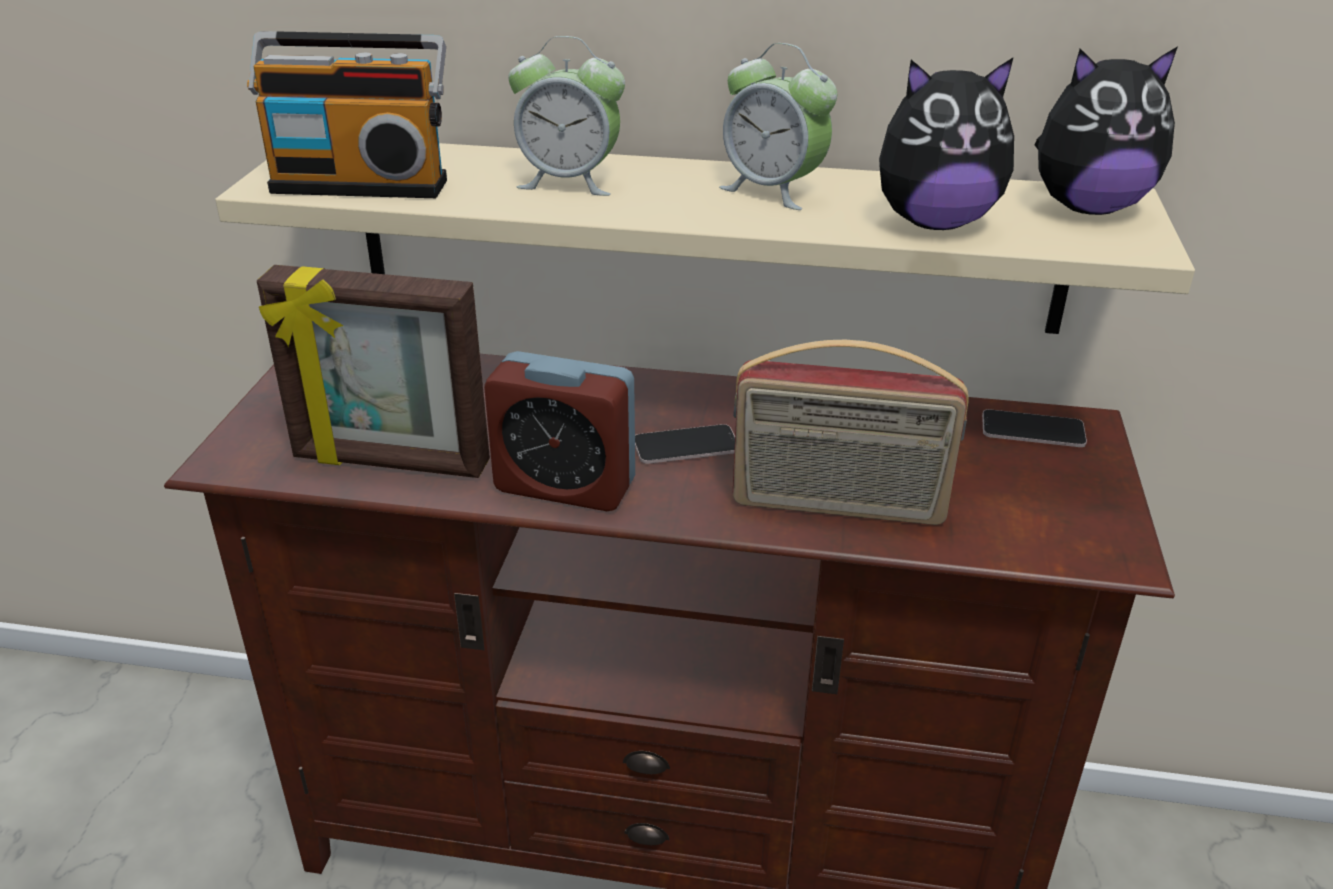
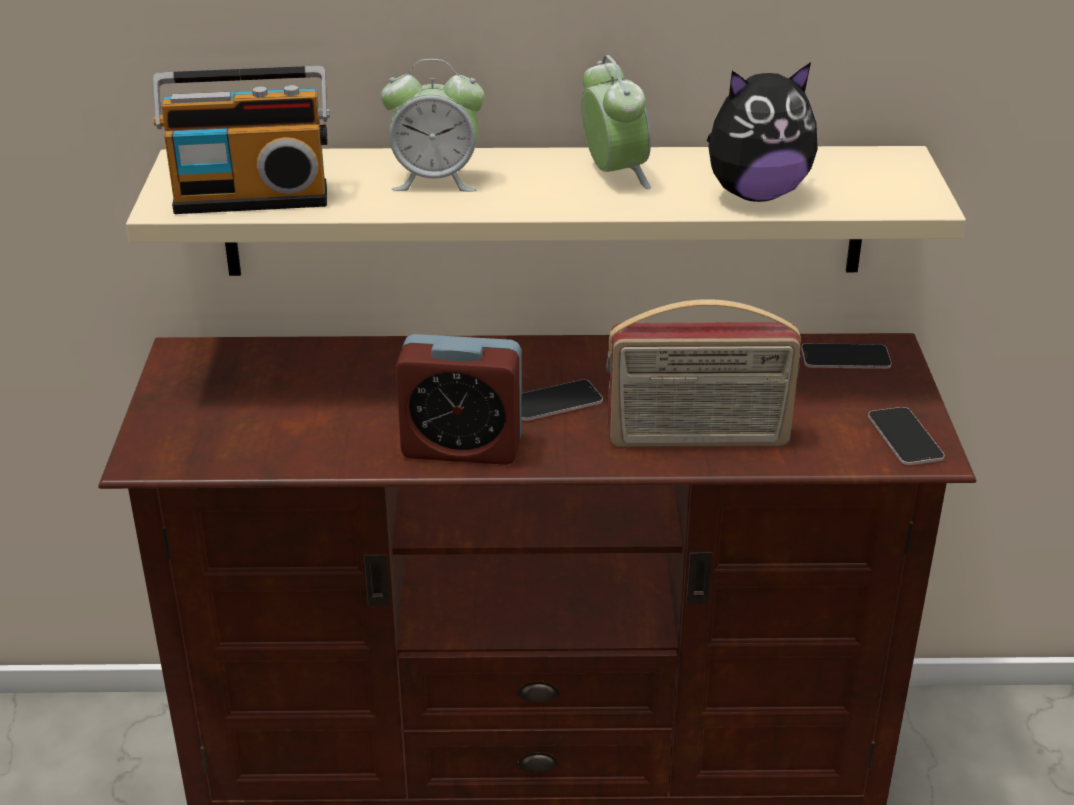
camera: 10 degrees left, 0 degrees up
picture frame [257,265,490,478] -> none
alarm clock [719,43,837,210] -> alarm clock turned 135 degrees counterclockwise [581,55,651,189]
plush toy [1034,46,1178,215] -> none
none -> phone [868,407,945,465]

